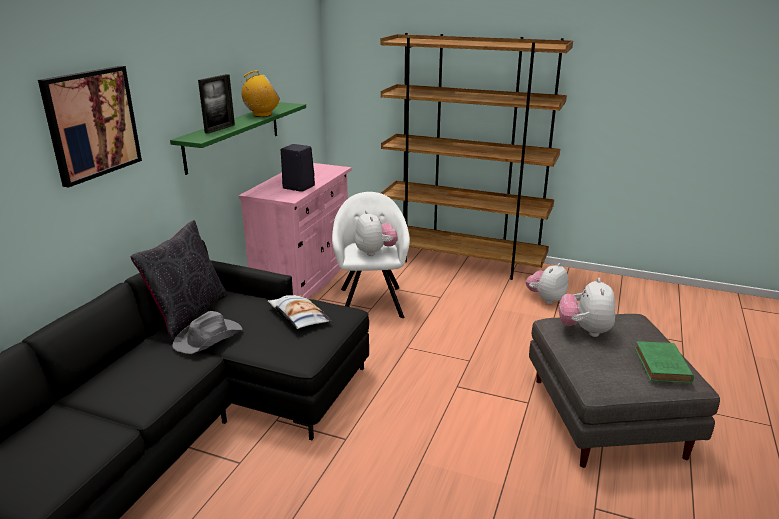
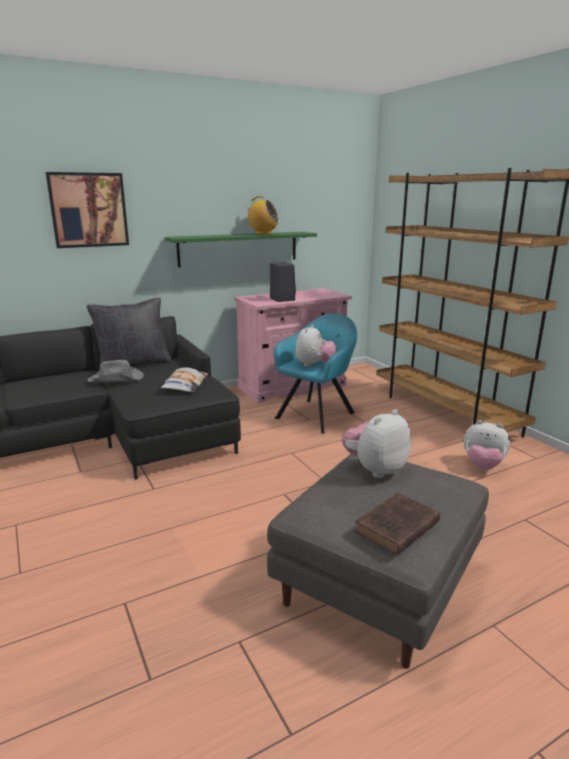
camera: 40 degrees right, 5 degrees down
picture frame [198,74,235,134] -> none
white armchair [332,192,410,318] -> turquoise armchair [274,314,357,434]
plush toy [526,263,568,304] -> plush toy turned 150 degrees counterclockwise [464,421,510,470]
green book [635,341,694,383] -> brown book [354,493,440,555]

